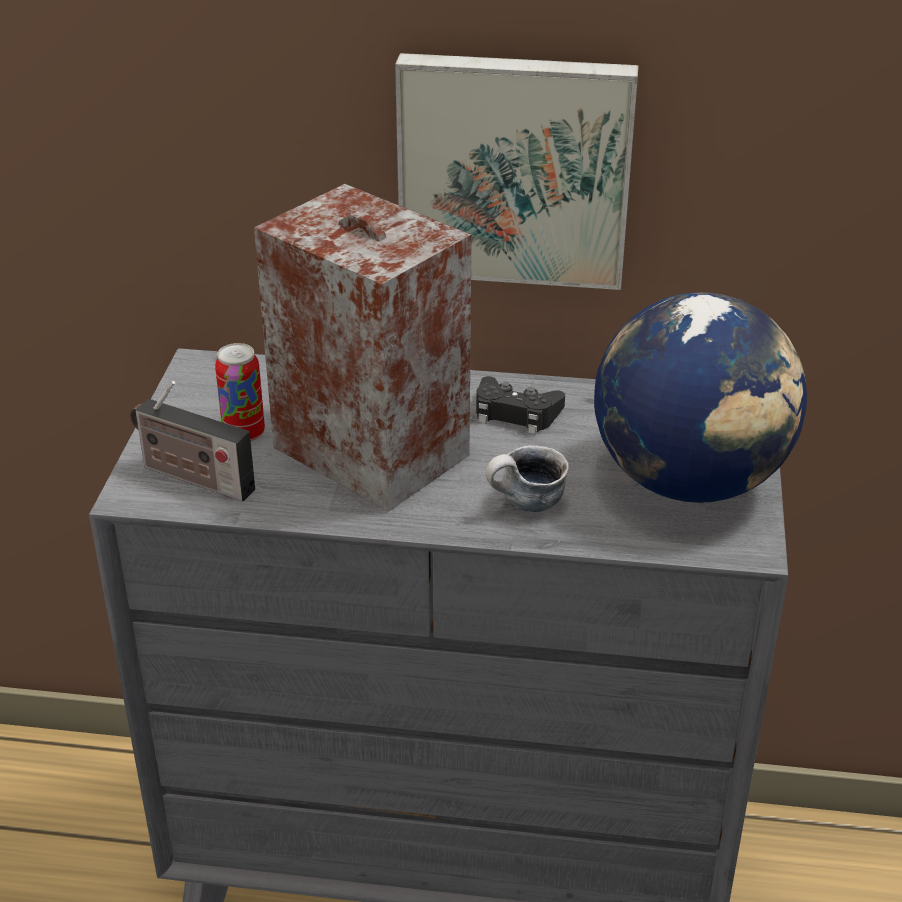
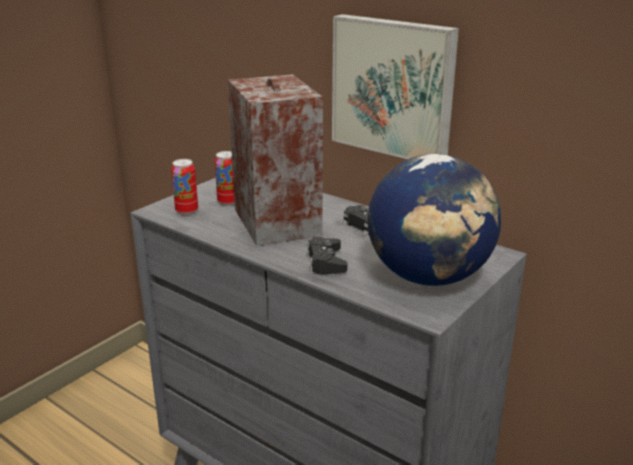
camera: 30 degrees right, 10 degrees down
radio [130,381,255,502] -> can [171,159,198,215]
mug [485,445,569,512] -> black game controller [306,237,348,275]

